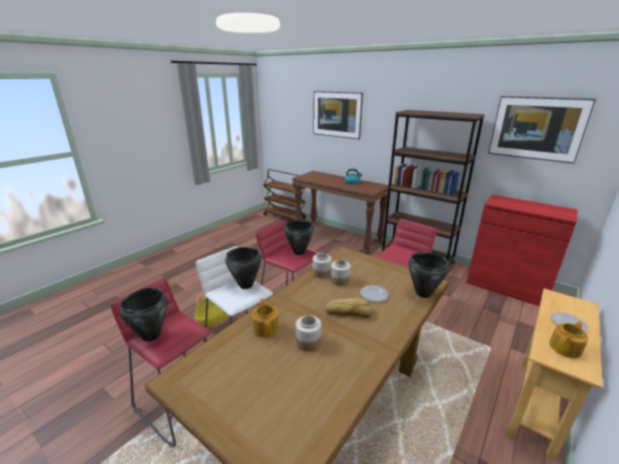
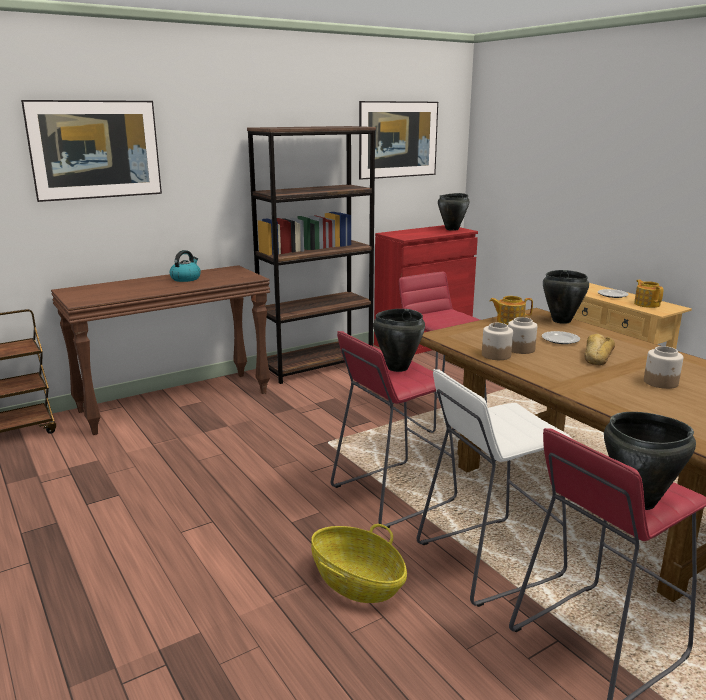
camera: 70 degrees left, 5 degrees down
black cooking pot [225,247,262,289] -> black cooking pot moved to [438,193,469,231]
teapot [252,299,279,337] -> teapot moved to [490,296,533,325]

